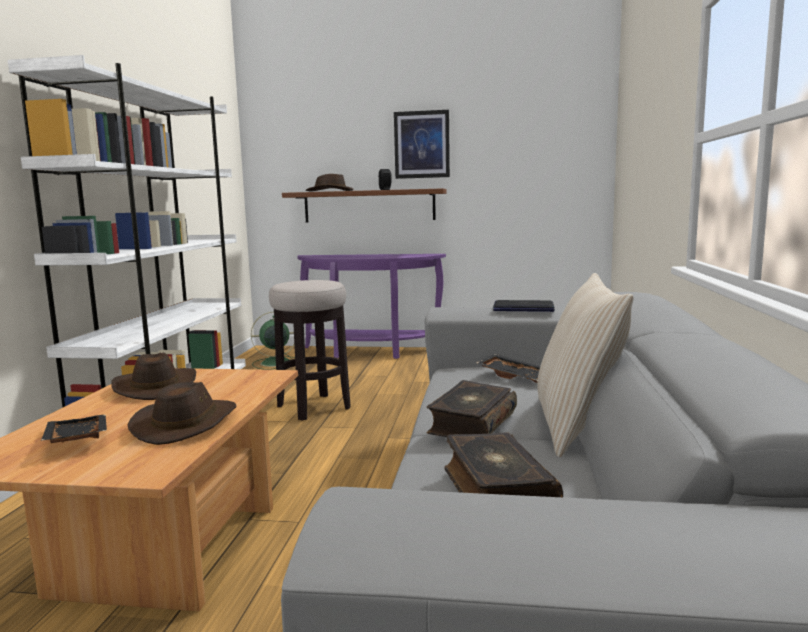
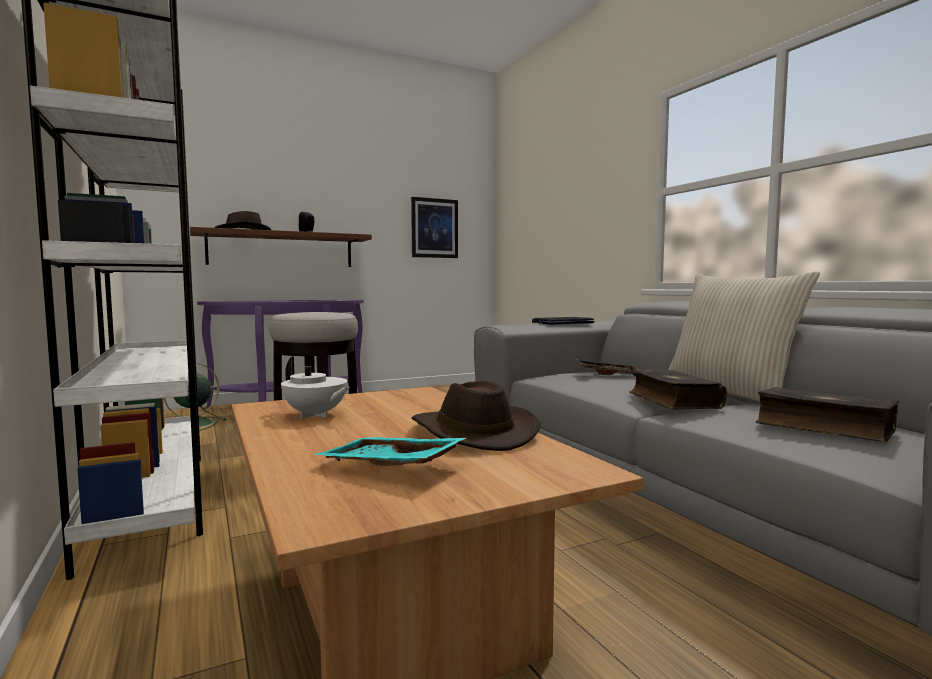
camera: 35 degrees left, 5 degrees down
black tray [41,414,107,443] -> turquoise tray [314,437,466,466]
brown hat [111,352,196,400] -> white teapot [281,356,350,419]
picture [394,110,450,179] -> picture moved to [411,197,458,258]

